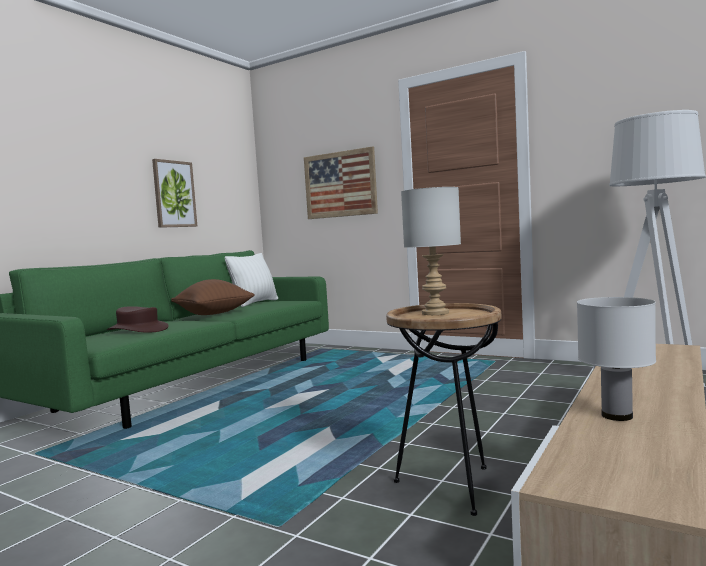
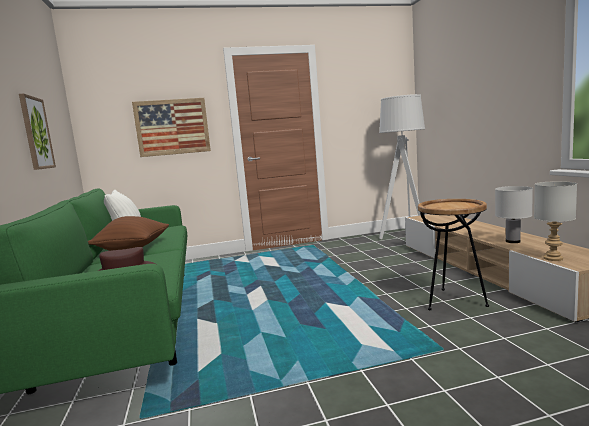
camera: 45 degrees left, 5 degrees up
grey table lamp [401,187,461,315] -> grey table lamp moved to [534,181,577,261]

